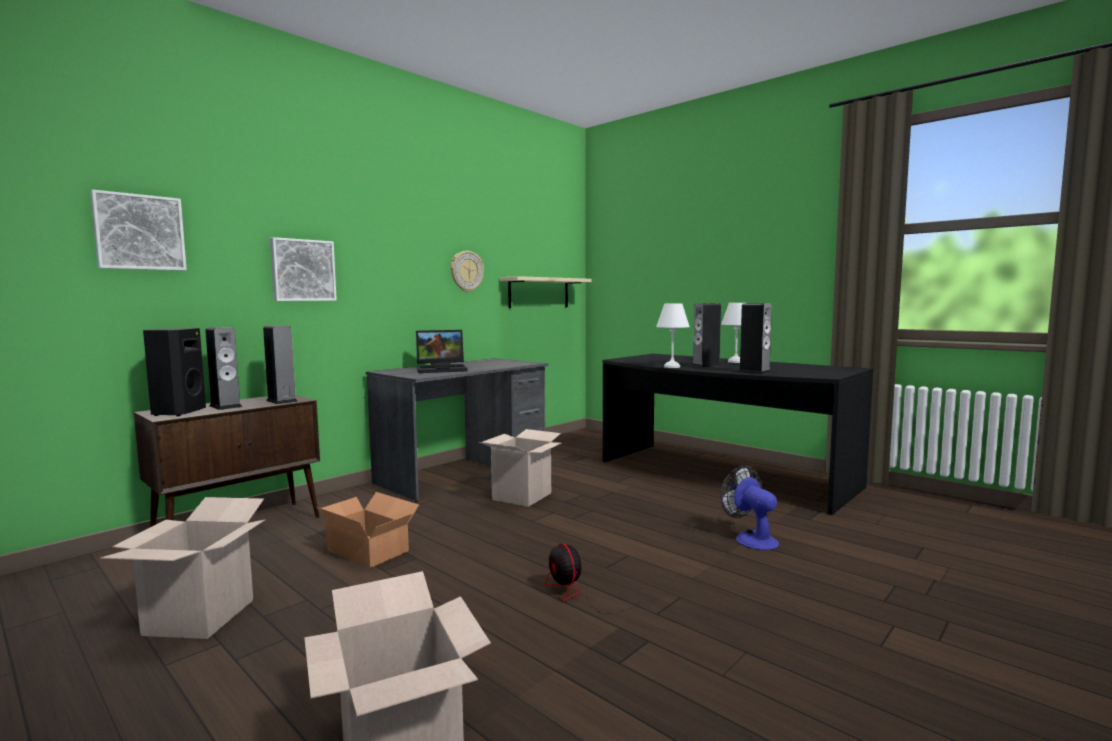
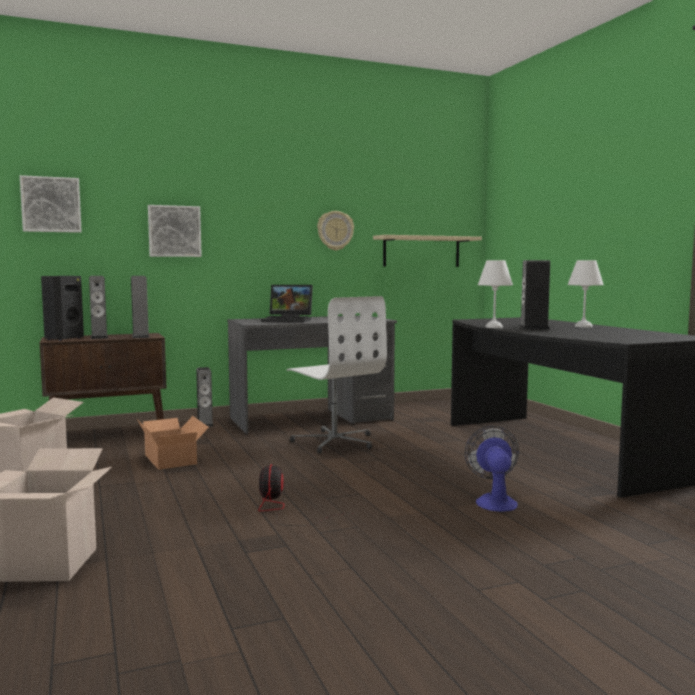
camera: 25 degrees right, 0 degrees up
cardboard box [479,429,562,507] -> white office chair [287,296,387,454]
speaker [738,303,772,374] -> speaker moved to [196,367,213,427]

